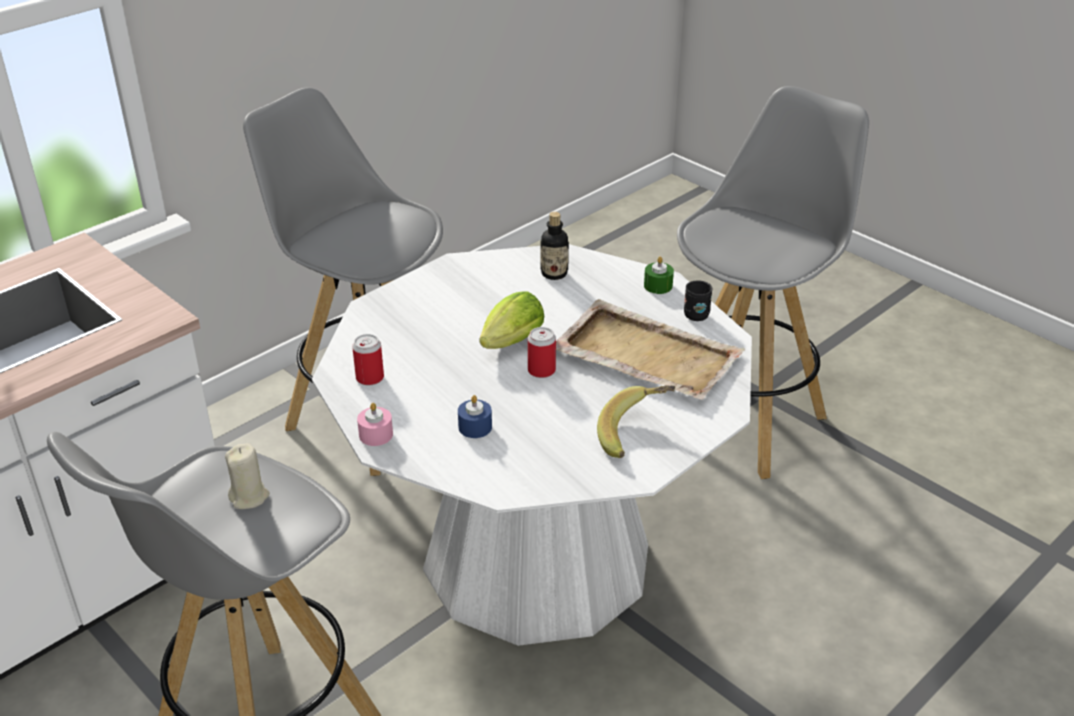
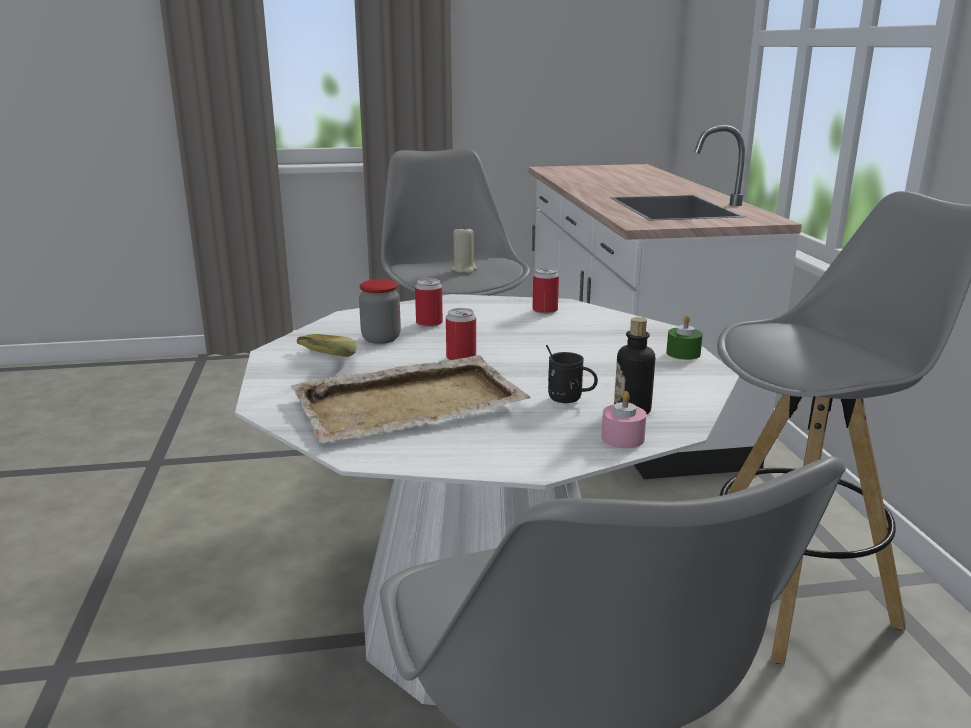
camera: 125 degrees right, 15 degrees down
pink candle [357,403,393,446] -> pink candle moved to [601,391,647,448]
blue candle [458,395,492,438] -> can [415,278,443,327]
lettuce [479,291,544,349] -> none
green candle [644,256,674,294] -> green candle moved to [666,315,703,360]
black mug [684,280,712,321] -> black mug moved to [546,345,598,403]
none -> jar [359,279,401,344]

